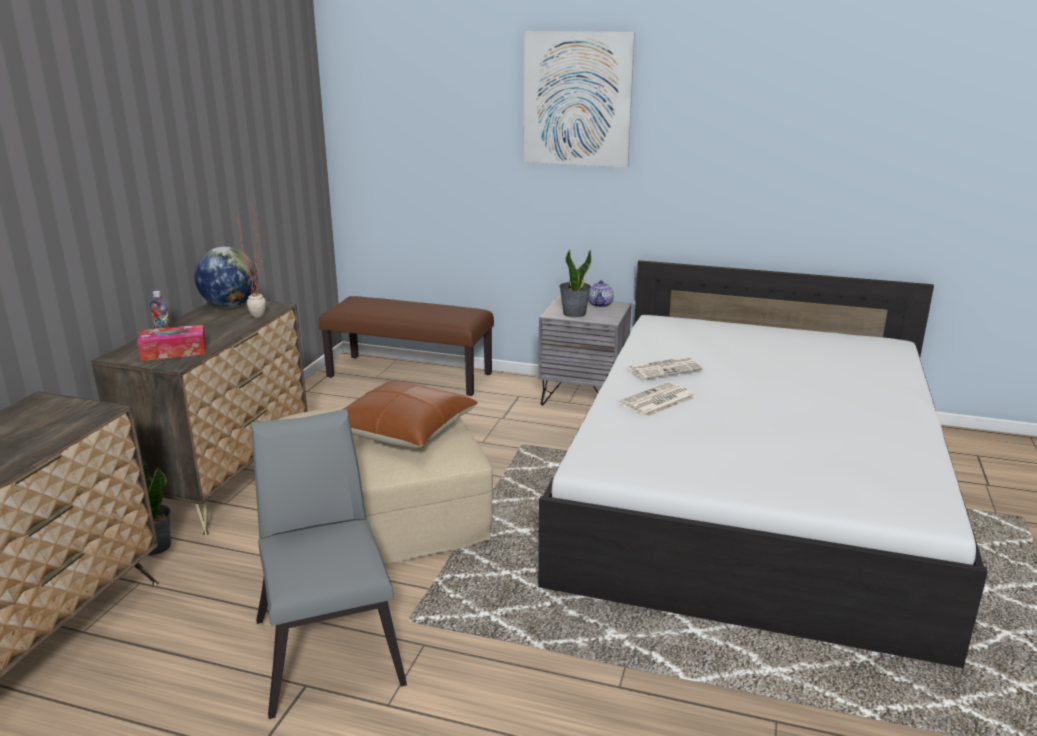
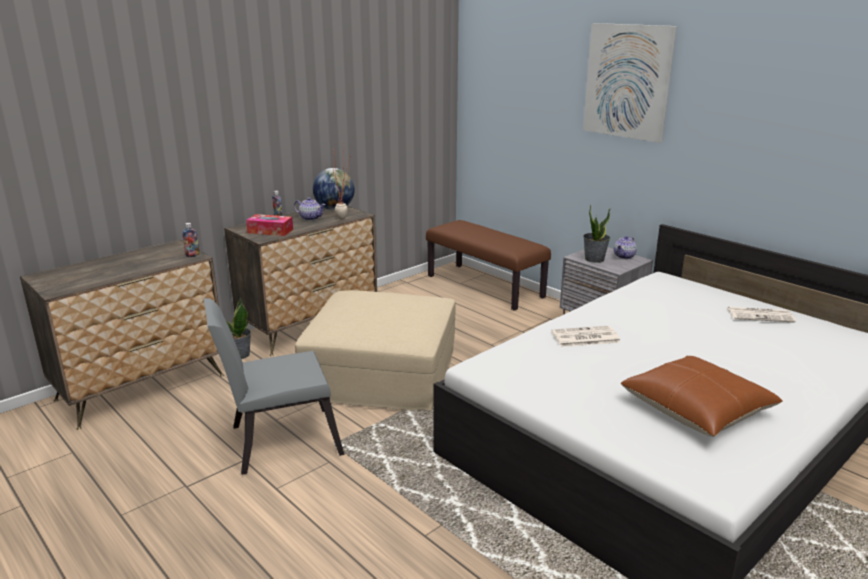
camera: 30 degrees right, 0 degrees up
grey chair [251,409,407,719] -> grey chair turned 120 degrees counterclockwise [204,298,345,475]
brown pillow [342,381,478,448] -> brown pillow moved to [621,356,783,437]
newspaper [628,357,704,379] -> newspaper moved to [728,307,796,323]
none -> bottle [182,223,200,257]
none -> teapot [294,197,326,221]

